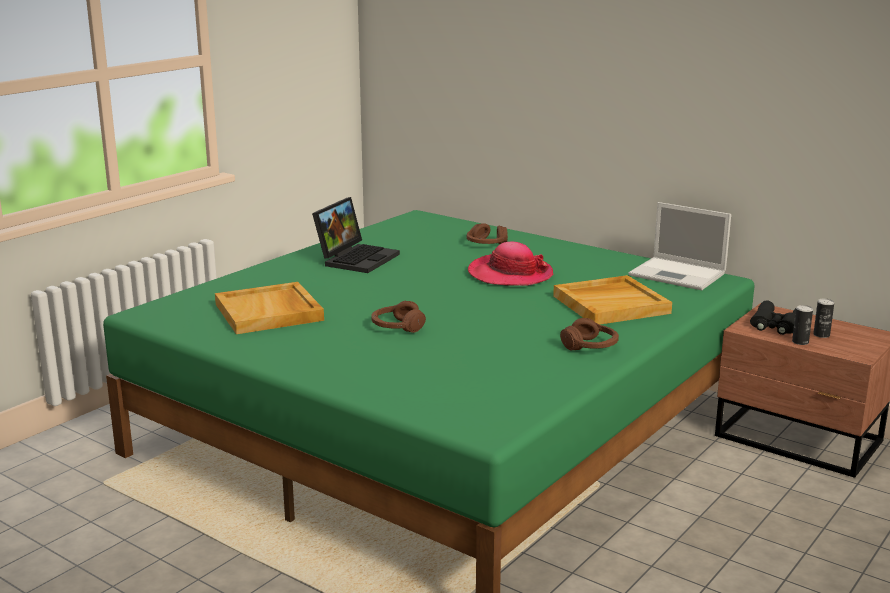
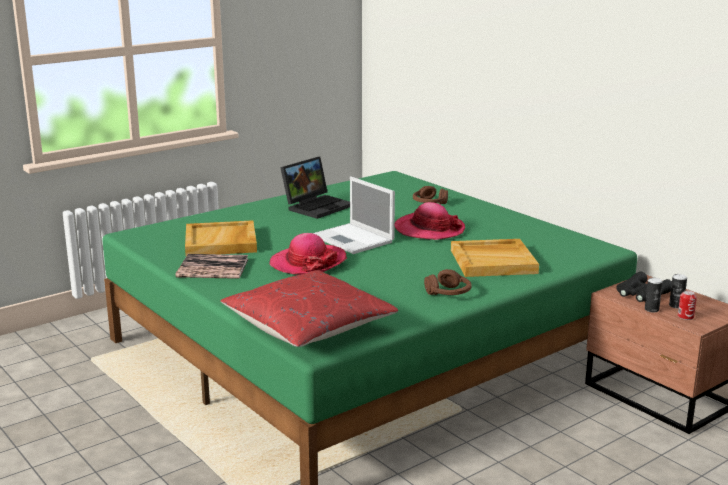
camera: 15 degrees right, 0 degrees up
brown headphones [371,301,426,333] -> hat [269,233,347,275]
laptop [629,202,731,290] -> laptop moved to [313,176,395,254]
none -> book [176,254,248,279]
none -> red pillow [220,270,398,347]
none -> can [678,291,697,320]

